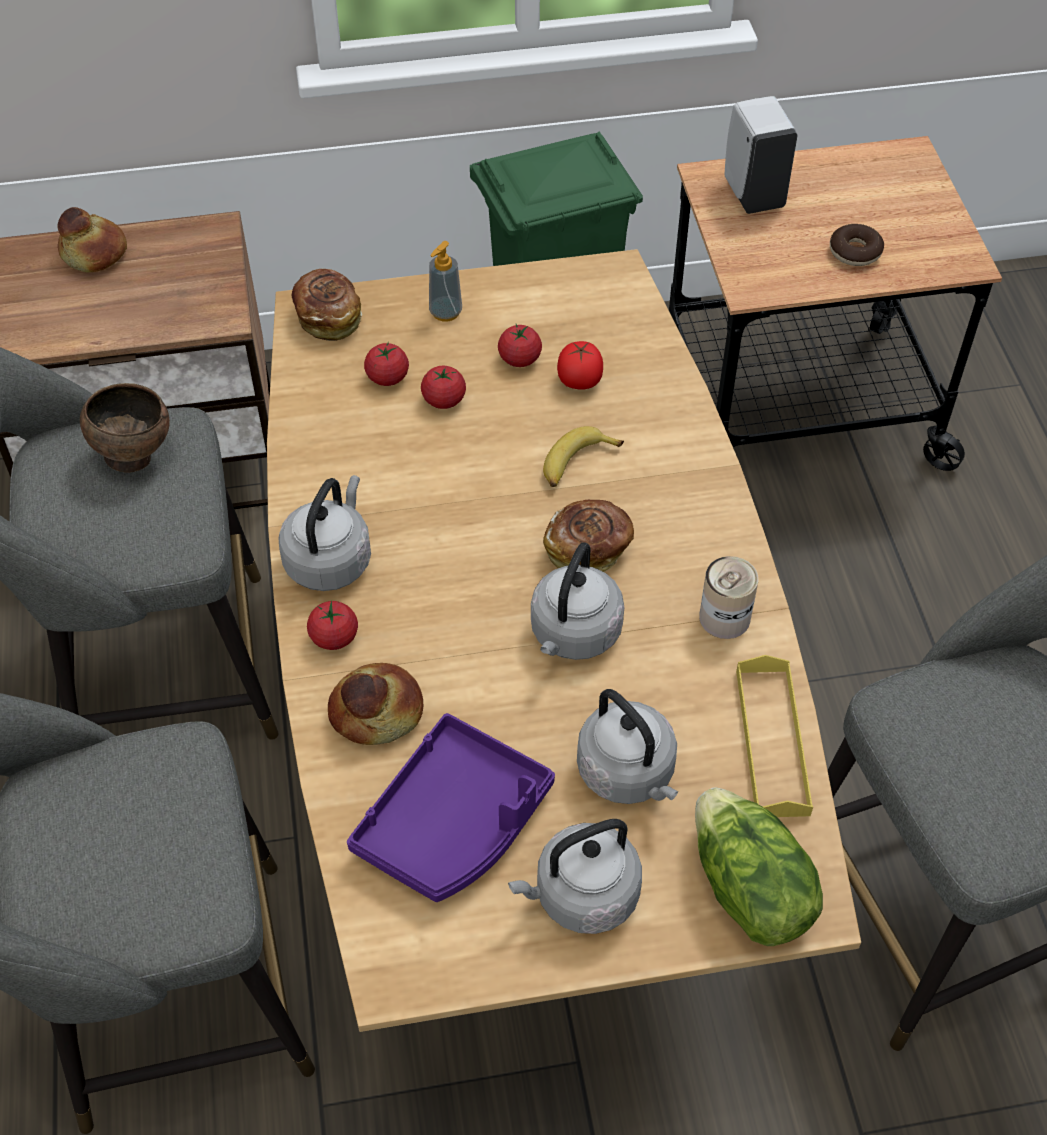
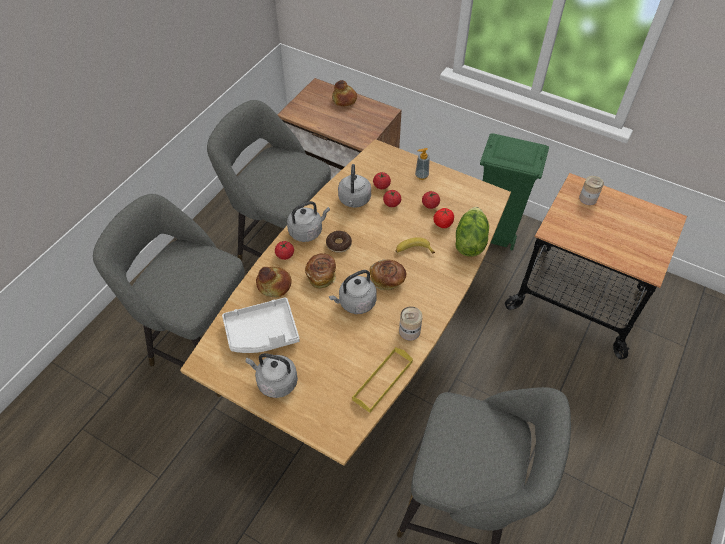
camera: 40 degrees right, 0 degrees up
brown bowl [80,383,170,473] -> none
bread [292,269,362,341] -> bread moved to [305,254,336,288]
purple tray [347,713,555,902] -> white tray [222,297,300,353]
grey kettle [577,689,678,804] -> grey kettle moved to [338,164,371,208]
lettuce [695,788,823,946] -> lettuce moved to [456,207,489,257]
white soap dispenser [724,96,797,214] -> can [579,176,604,205]
donut [830,224,884,266] -> donut moved to [326,231,352,253]

